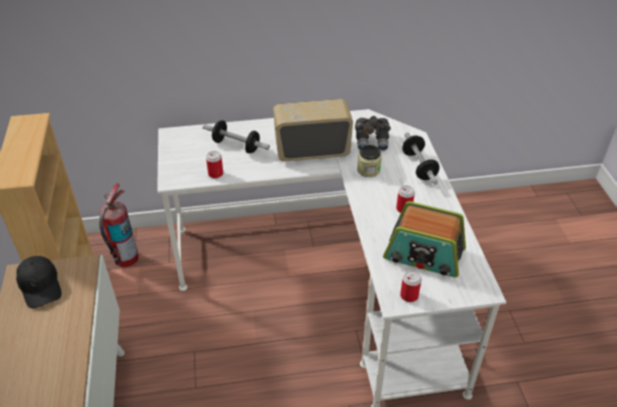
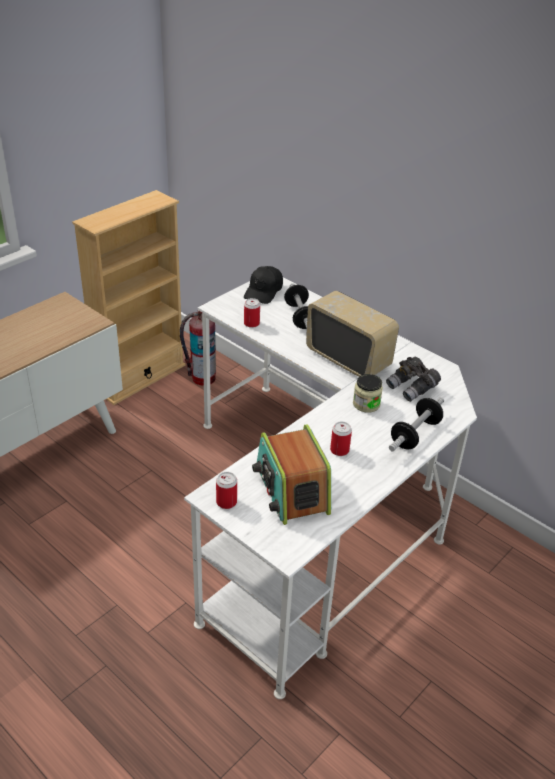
camera: 50 degrees right, 5 degrees down
black cap [16,256,62,308] -> black cap moved to [244,266,283,304]

